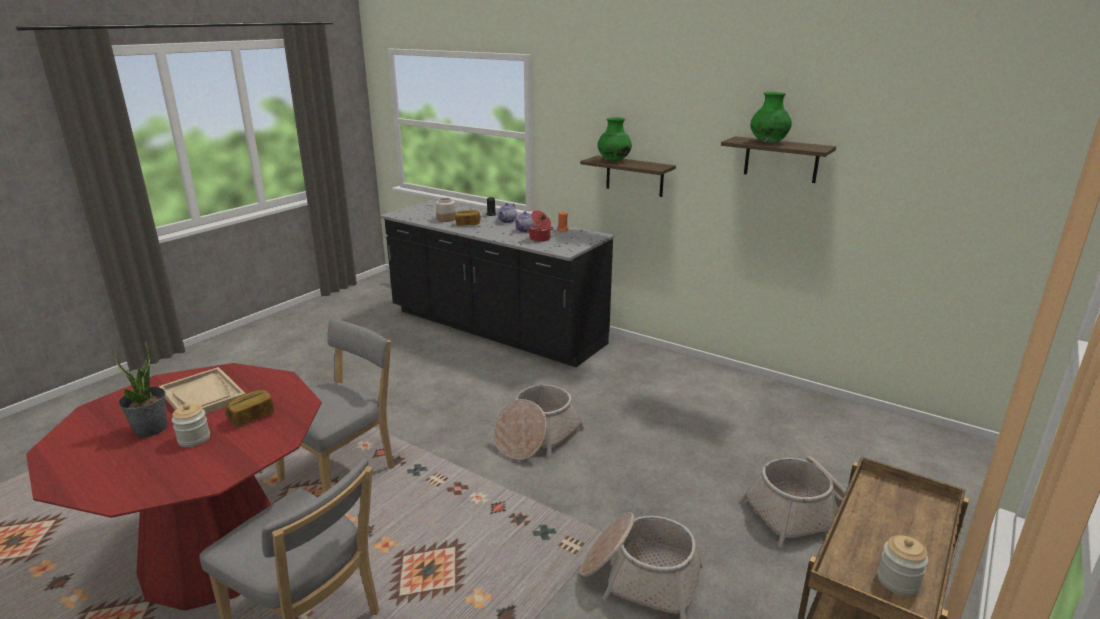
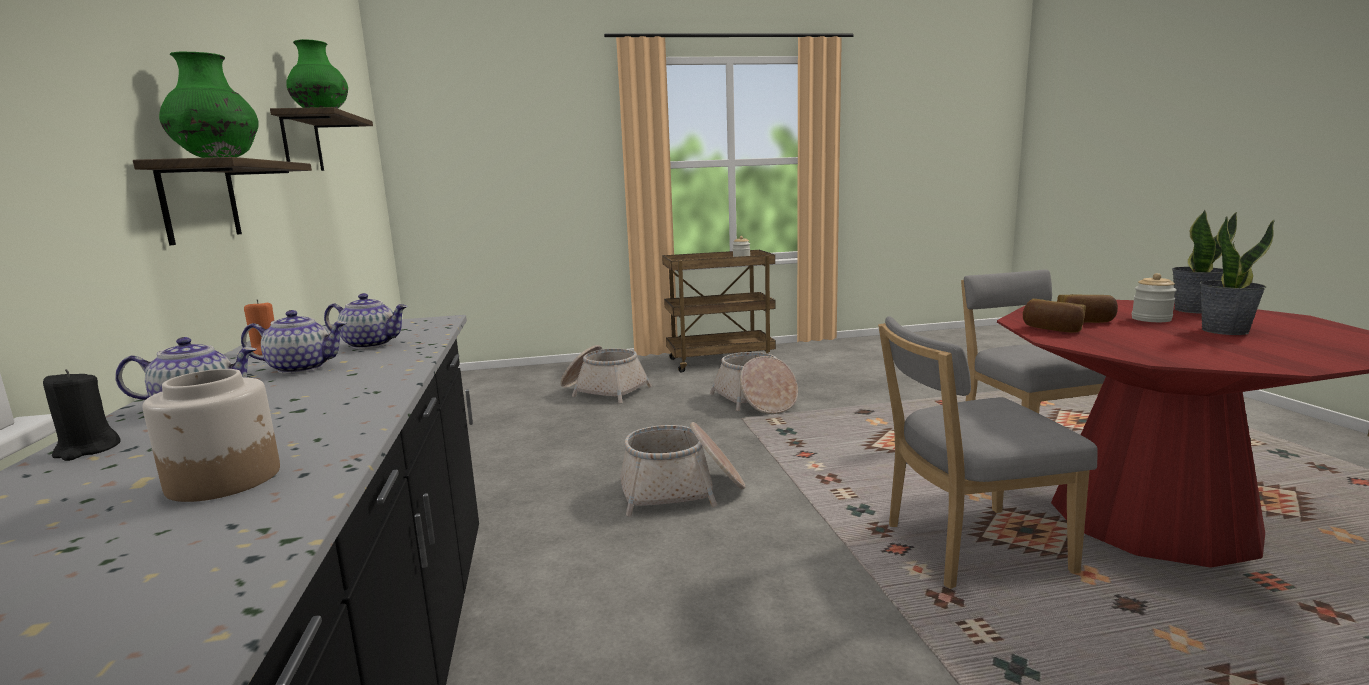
camera: 135 degrees left, 10 degrees down
beige tray [159,367,246,414] -> none
bread [455,210,480,226] -> bread moved to [1023,299,1086,332]
cooking pot [526,210,554,242] -> teapot [324,293,408,349]
none -> potted plant [1172,210,1237,314]

